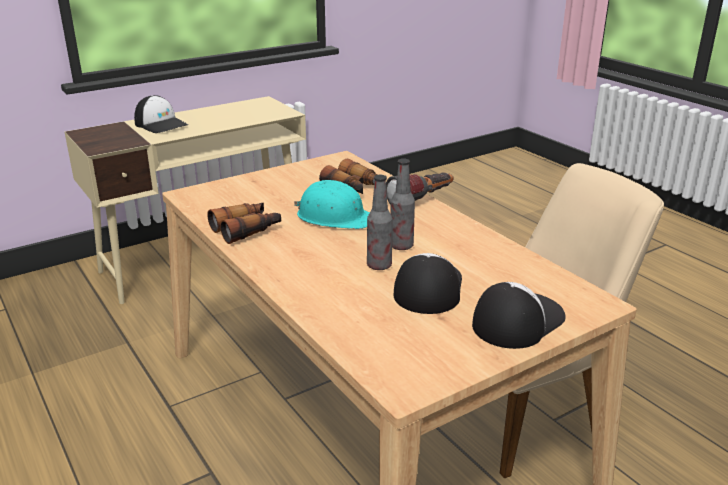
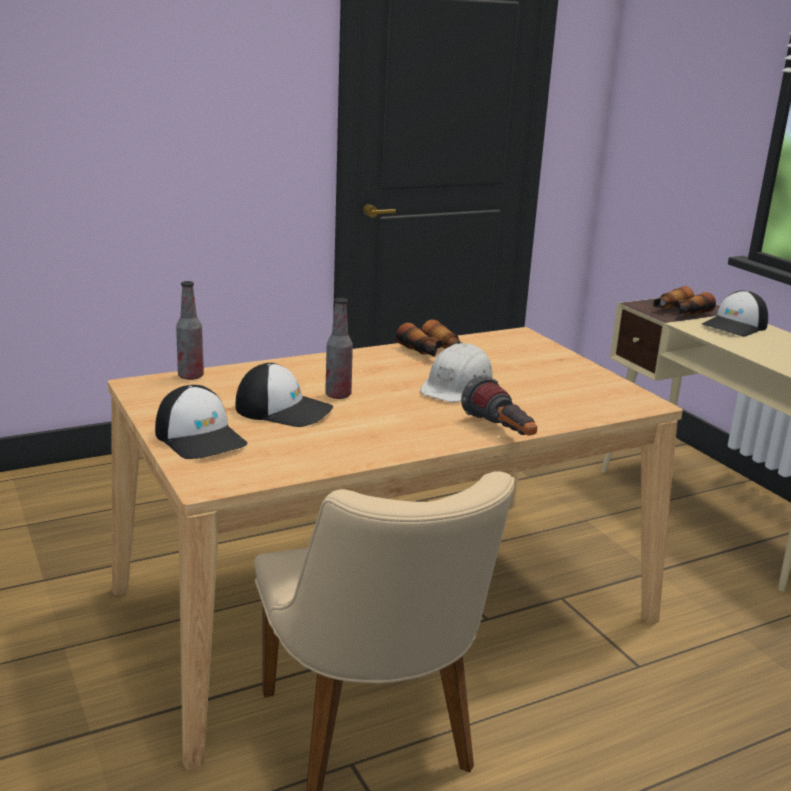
camera: 95 degrees right, 5 degrees down
turquoise hard hat [294,180,370,229] -> white hard hat [420,342,493,402]
binoculars [319,159,377,194] -> binoculars moved to [653,286,716,315]
bottle [390,159,415,250] -> bottle moved to [176,281,204,380]

